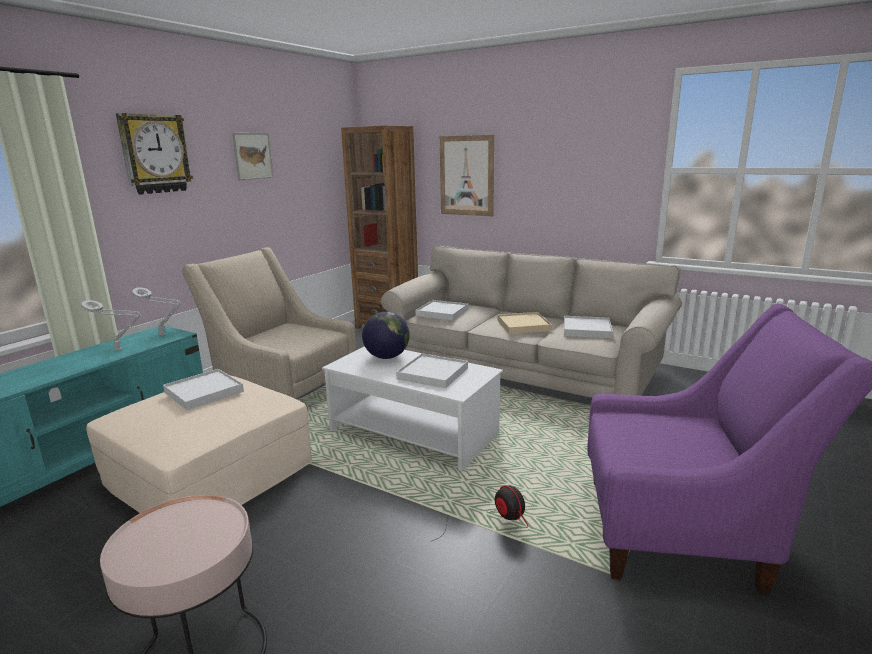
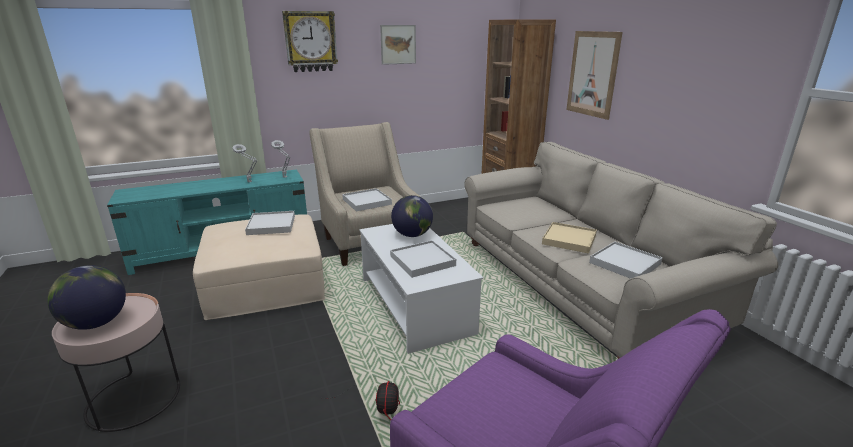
camera: 35 degrees right, 5 degrees up
white tray [415,300,468,320] -> white tray moved to [342,188,392,211]
none -> globe [47,265,126,330]

